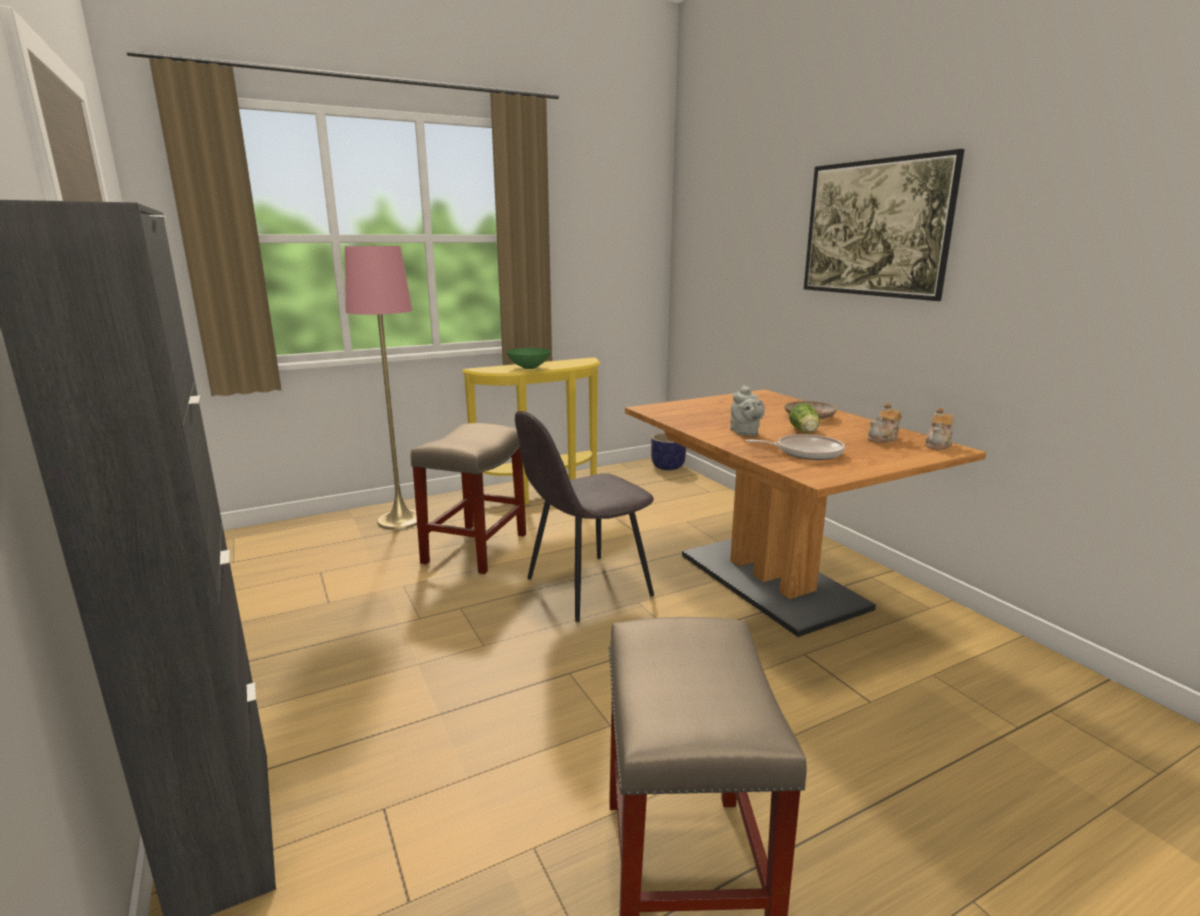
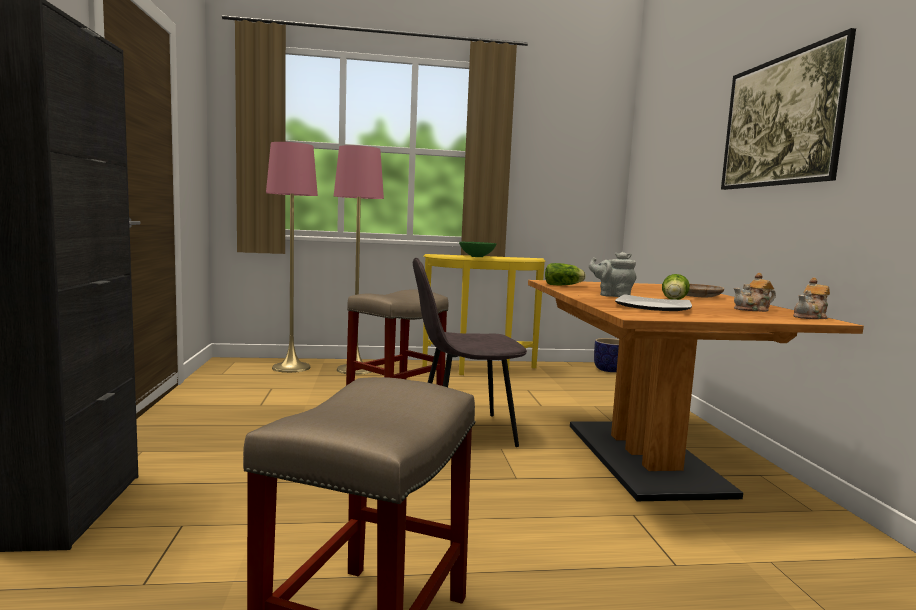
camera: 20 degrees right, 10 degrees down
grey teapot [730,385,765,436] -> grey teapot turned 105 degrees clockwise [589,252,636,297]
frying pan [746,434,845,460] -> plate [615,294,692,311]
none -> pink floor lamp [266,142,318,373]
none -> lettuce [545,263,586,285]

